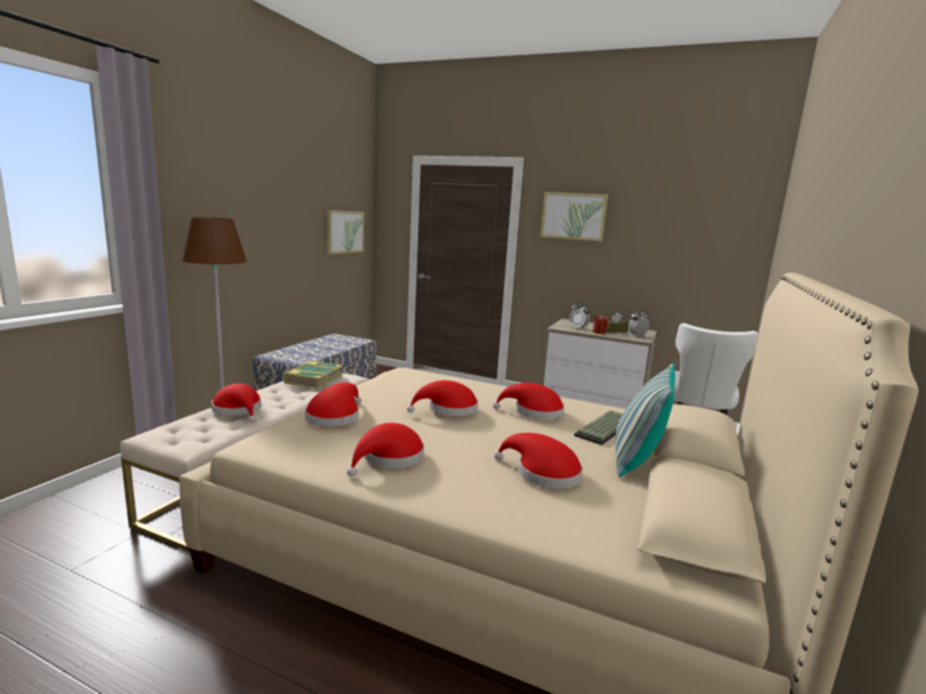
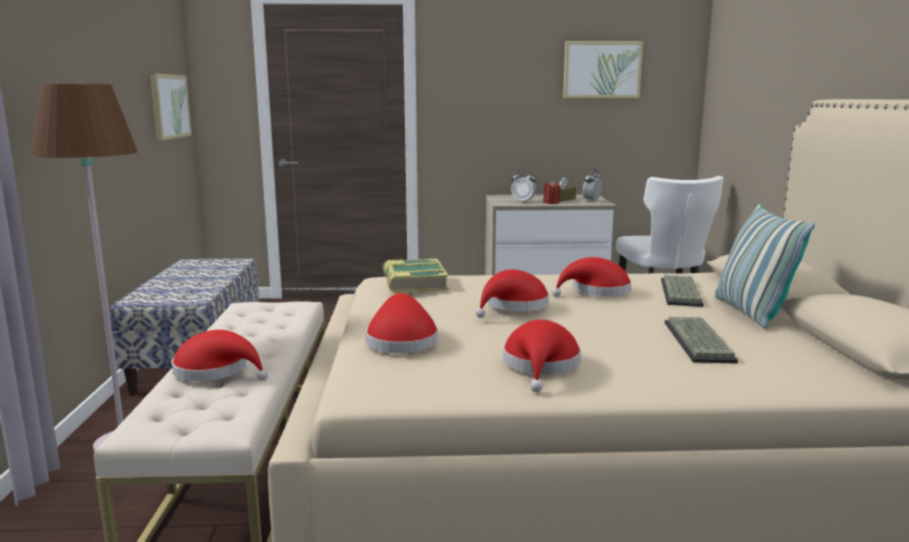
camera: 25 degrees left, 0 degrees up
book [282,360,343,388] -> book moved to [383,259,449,293]
red hat [494,433,583,489] -> keyboard [665,317,738,364]
picture [541,192,608,241] -> picture moved to [563,41,643,98]

